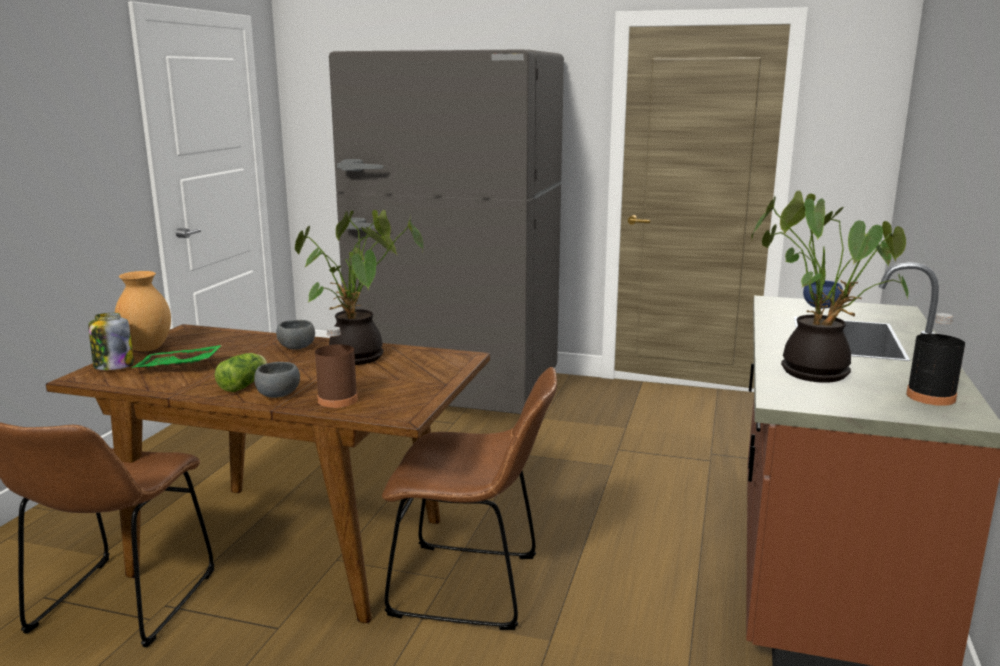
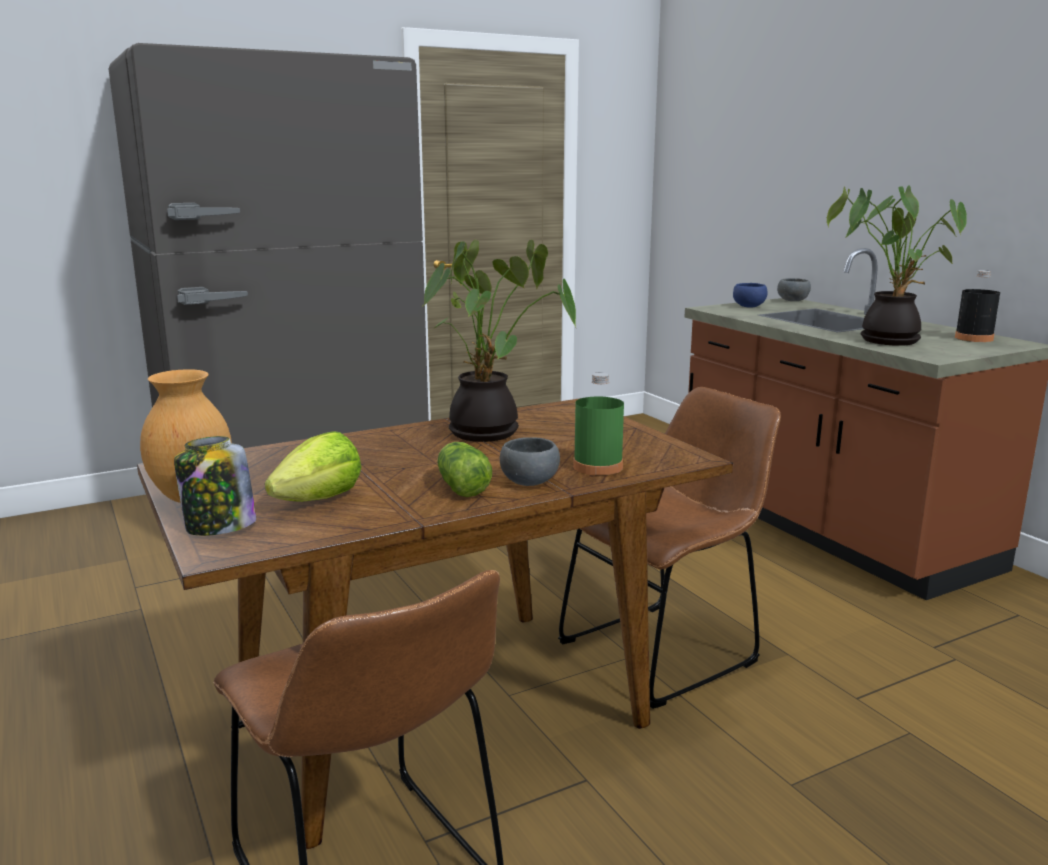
camera: 45 degrees left, 0 degrees up
green tray [131,345,222,369] -> lettuce [265,431,361,502]
grey bowl [276,320,315,349] -> grey bowl moved to [777,278,811,301]
brown bottle [315,327,358,408] -> green bottle [573,373,624,476]

